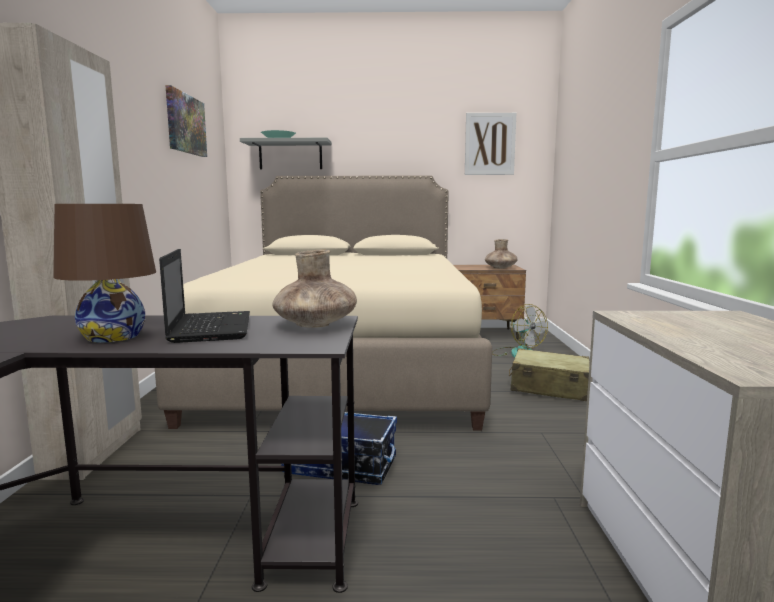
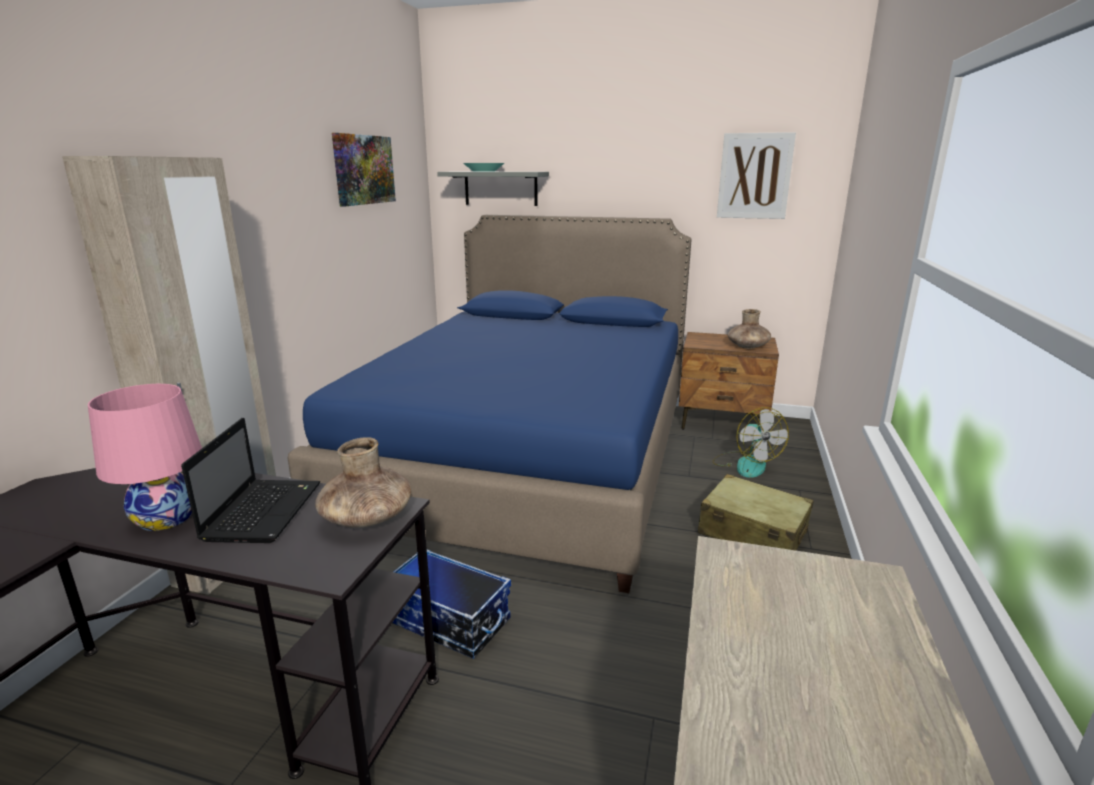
camera: 15 degrees right, 10 degrees up
brown table lamp [53,204,156,343] -> pink table lamp [88,384,202,531]
beige bed [155,175,492,431] -> blue bed [287,215,692,593]

